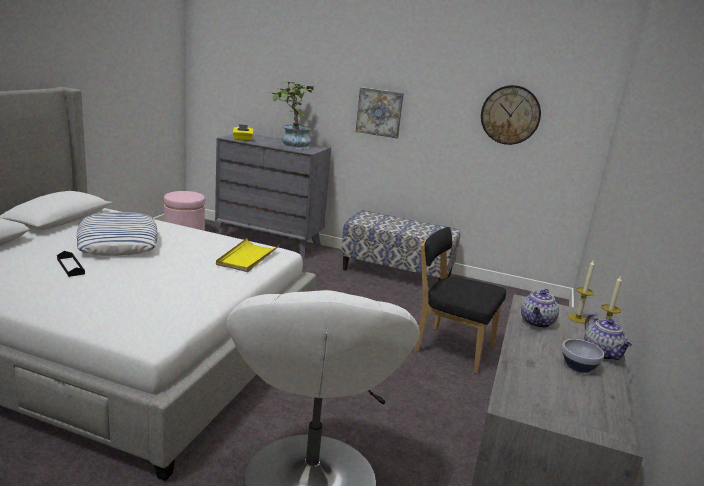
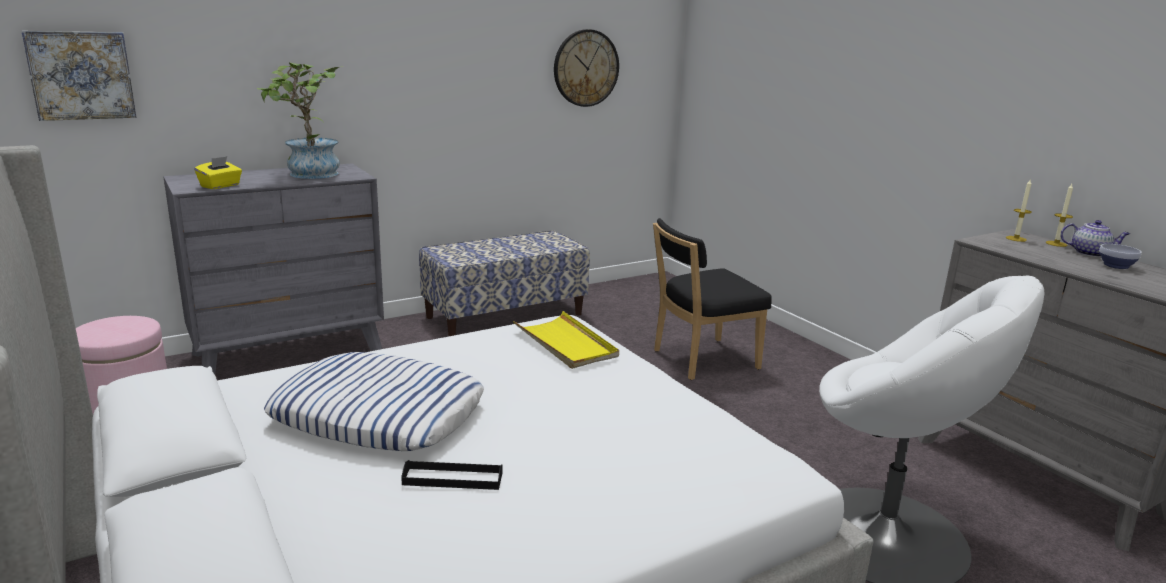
camera: 50 degrees left, 0 degrees up
picture [356,87,404,138] -> picture moved to [21,31,136,121]
teapot [521,289,559,328] -> none

